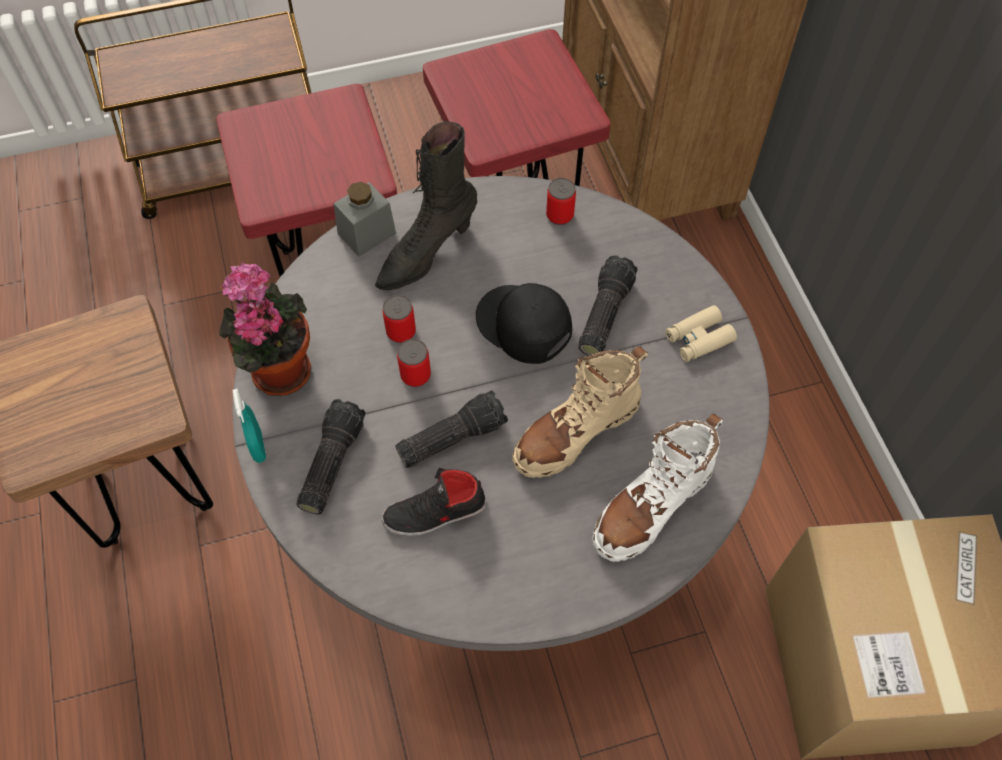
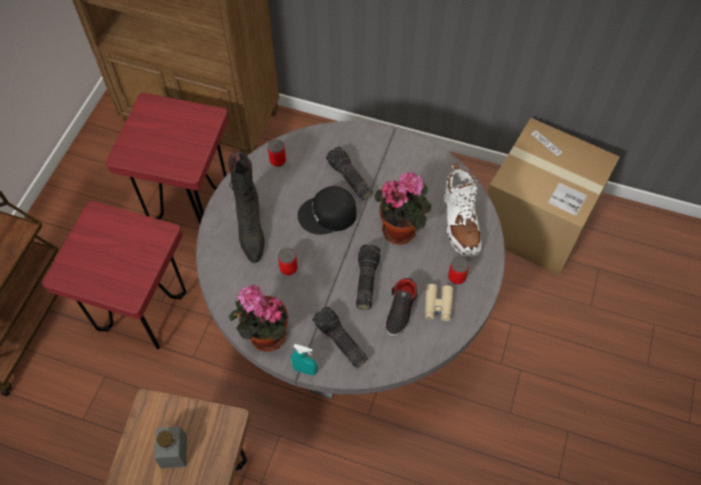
camera: 55 degrees left, 0 degrees up
grey jar [333,182,396,257] -> grey jar moved to [155,427,187,468]
can [397,339,431,387] -> can moved to [448,257,469,284]
beige boot [512,347,649,478] -> potted plant [374,172,431,245]
beige binoculars [666,305,737,362] -> beige binoculars moved to [425,284,453,321]

